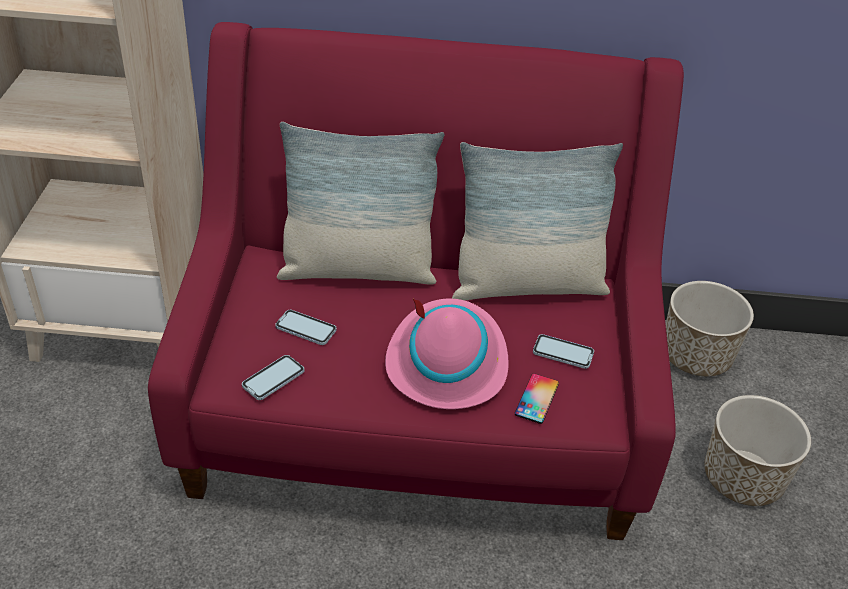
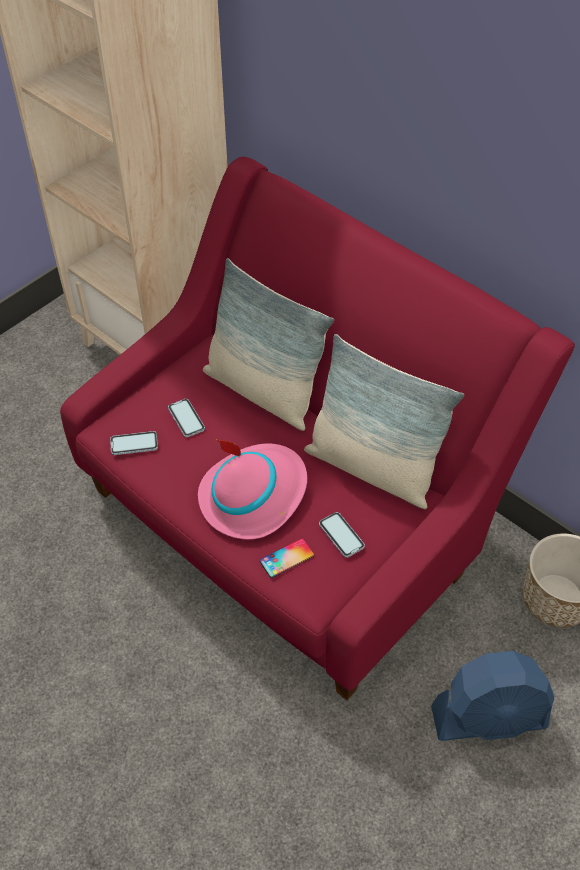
camera: 40 degrees right, 10 degrees up
planter [704,395,811,506] -> blue fan [431,651,554,741]

